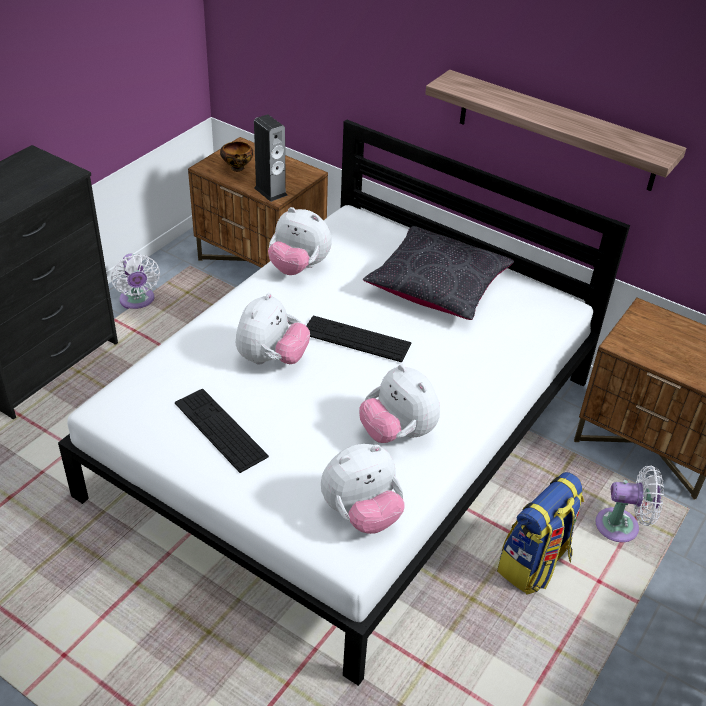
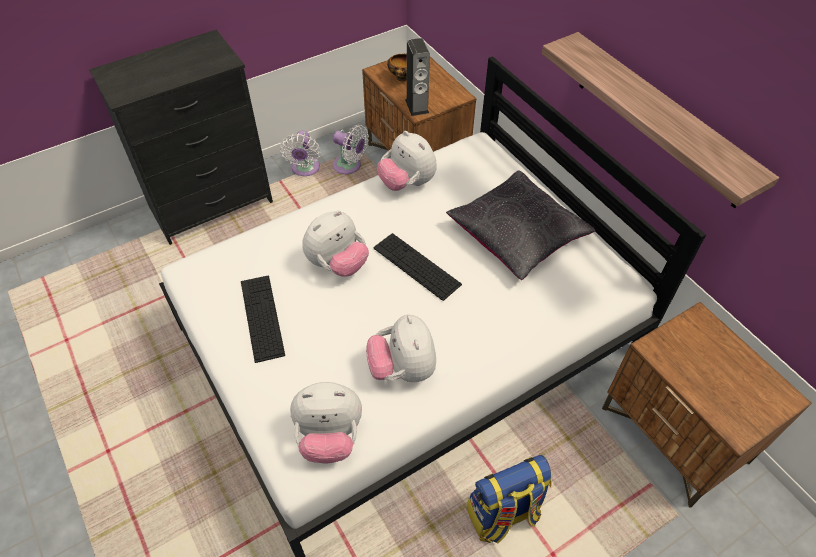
camera: 25 degrees right, 10 degrees up
white fan [595,466,664,542] -> white fan moved to [333,125,369,174]

